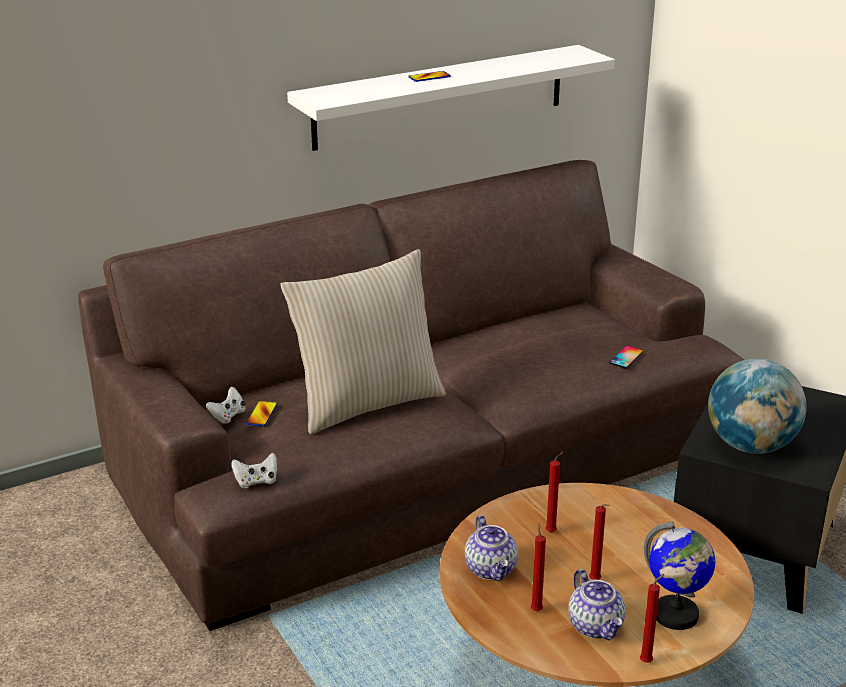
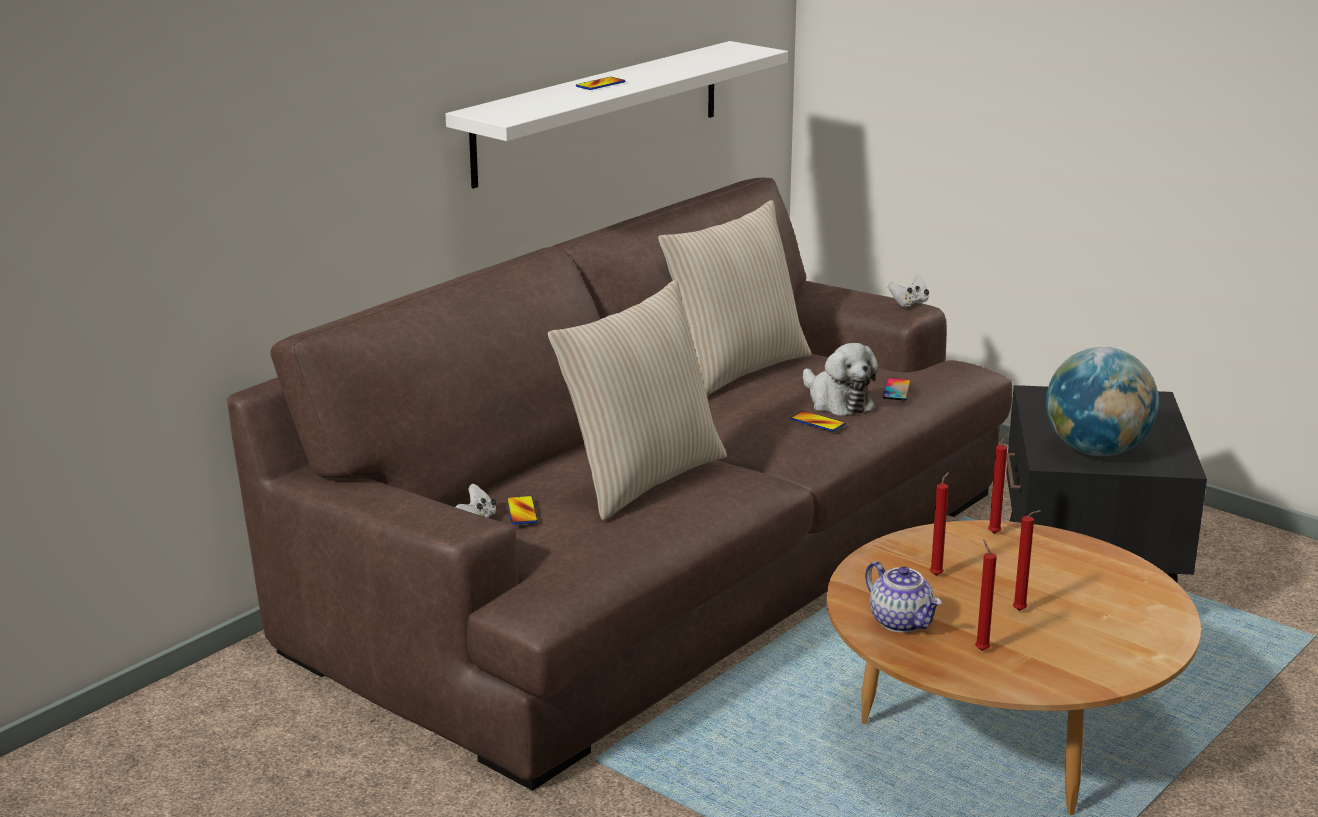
camera: 20 degrees left, 5 degrees down
white game controller [232,453,277,488] -> white game controller moved to [888,275,929,307]
teapot [568,569,625,641] -> none
red candle [640,574,664,663] -> red candle moved to [988,433,1008,534]
globe [644,521,715,630] -> none
none -> beige pillow [658,200,812,396]
none -> phone [790,410,845,432]
none -> plush toy [803,343,878,416]

